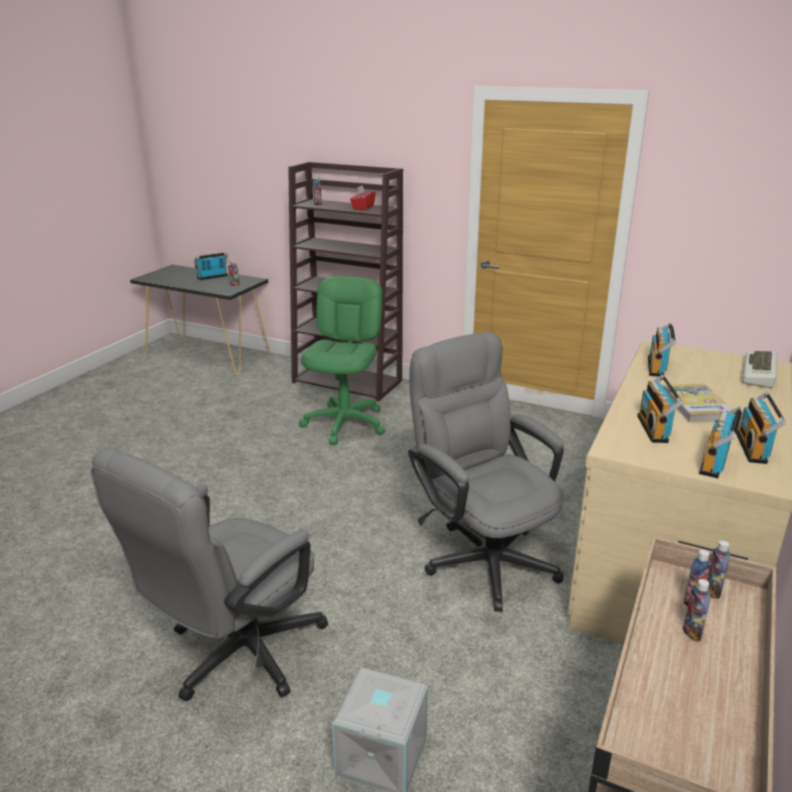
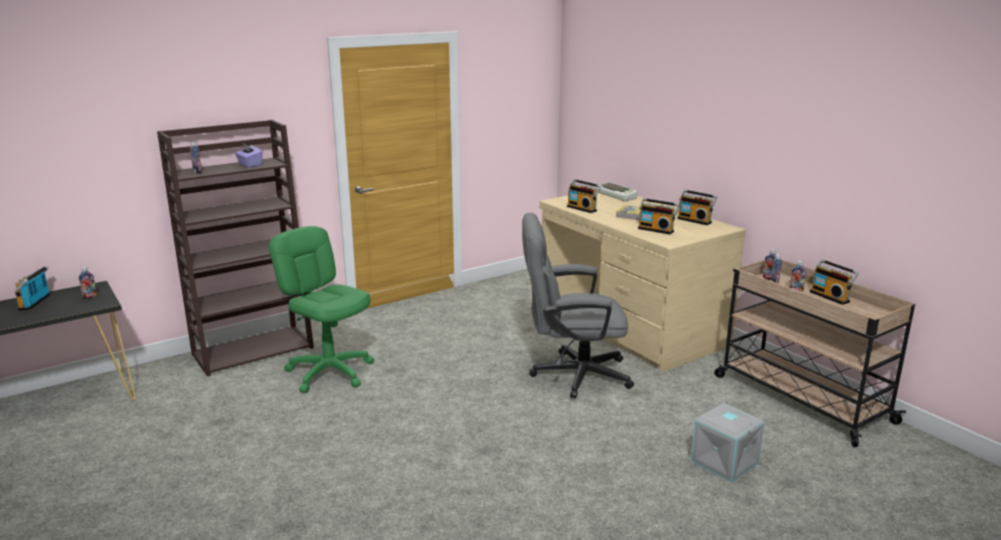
camera: 60 degrees left, 5 degrees down
grey office chair [91,448,328,702] -> none
red tissue box [350,185,376,210] -> purple tissue box [235,143,263,168]
radio [699,407,743,478] -> radio moved to [810,259,859,305]

